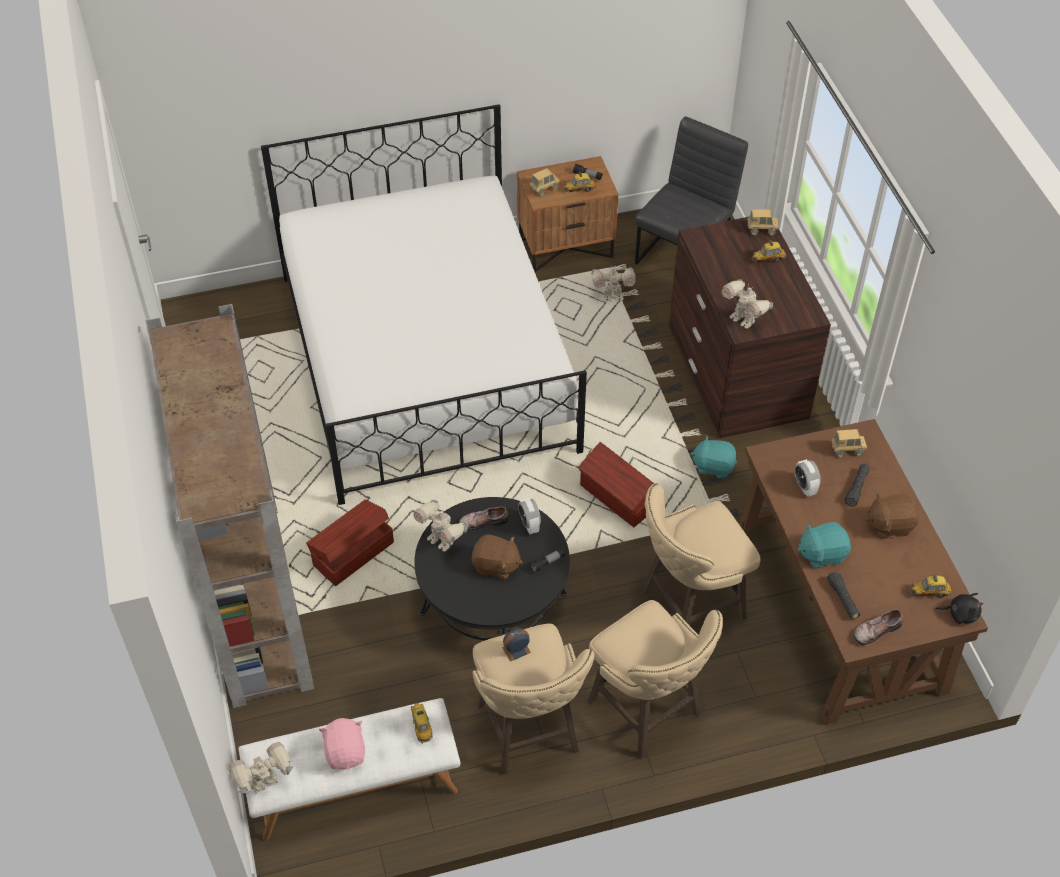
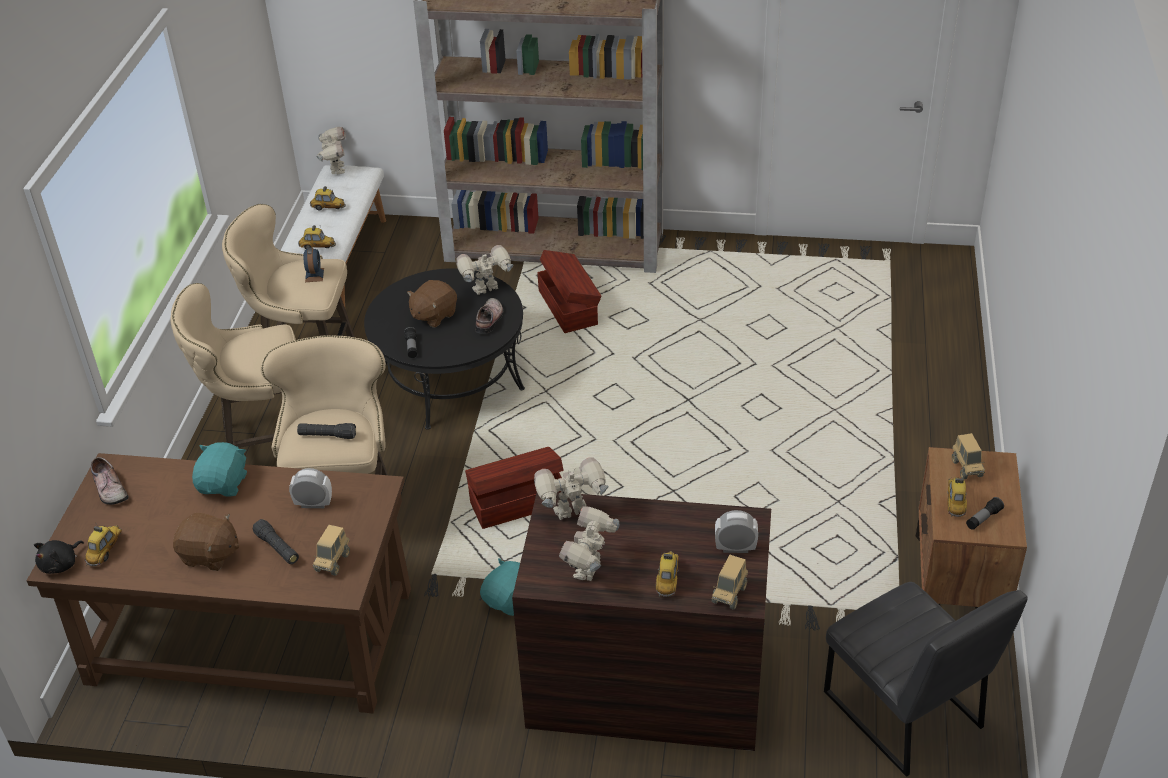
camera: 115 degrees right, 10 degrees down
white bed [261,104,587,505] -> none
pink plush toy [319,718,365,770] -> toy car [310,186,346,210]
alarm clock [518,498,541,534] -> alarm clock moved to [715,510,758,553]
toy robot [591,265,636,302] -> toy robot moved to [559,506,619,581]
black flashlight [827,571,860,619] -> black flashlight moved to [297,423,356,439]
shoe [854,609,903,645] -> shoe turned 150 degrees clockwise [91,457,129,505]
brown plush toy [866,494,919,539] -> brown plush toy turned 90 degrees clockwise [173,513,239,571]

